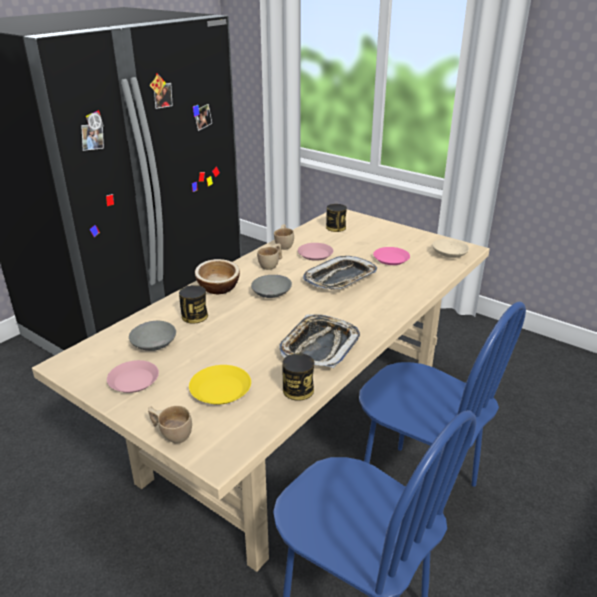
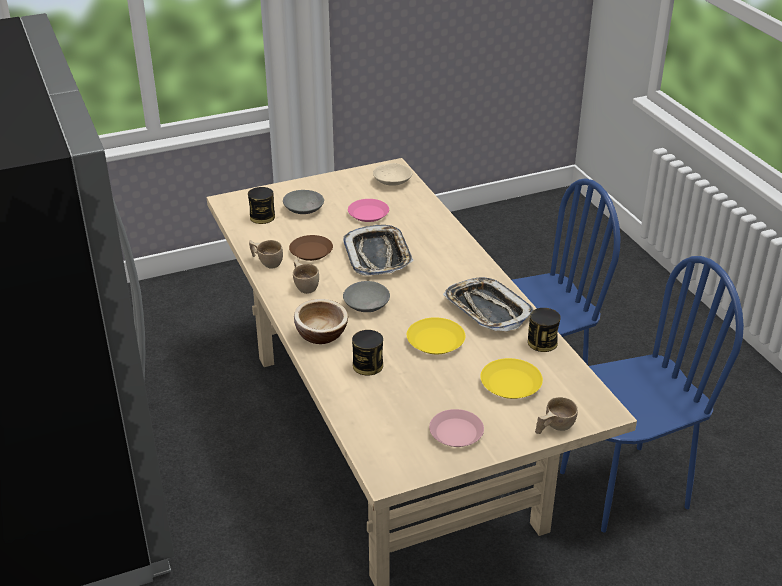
camera: 60 degrees left, 5 degrees up
grey bowl [129,321,176,351] -> grey bowl moved to [283,190,324,214]
pink plate [298,243,334,261] -> brown plate [289,235,333,261]
none -> yellow plate [407,317,465,354]

